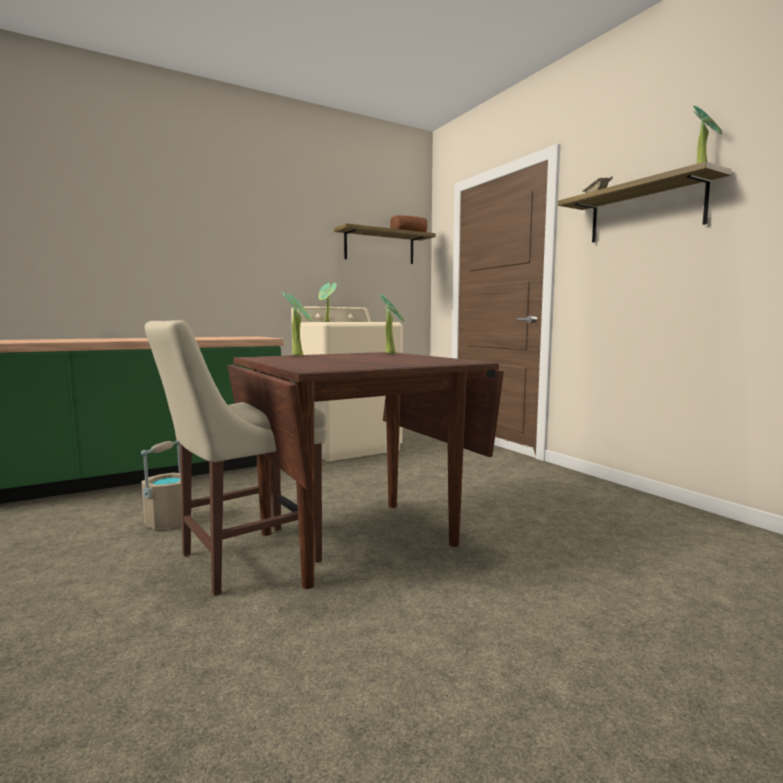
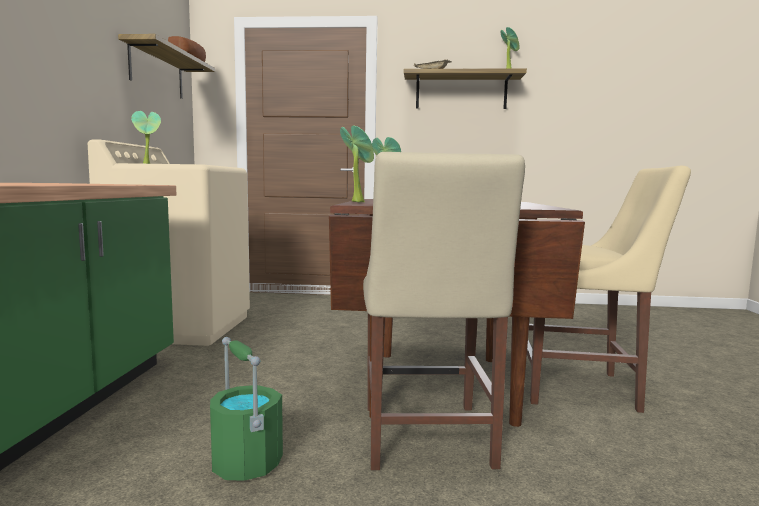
camera: 55 degrees left, 0 degrees up
beige bucket [141,440,193,529] -> green bucket [210,337,283,481]
none -> beige chair [527,166,691,413]

